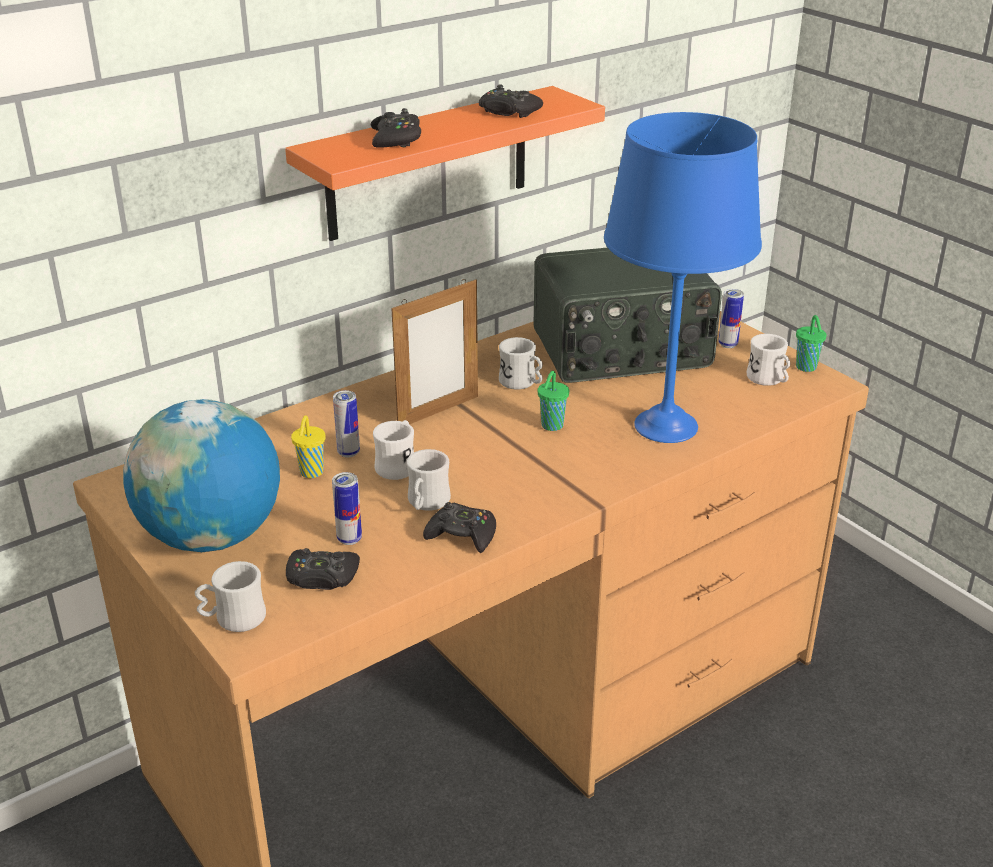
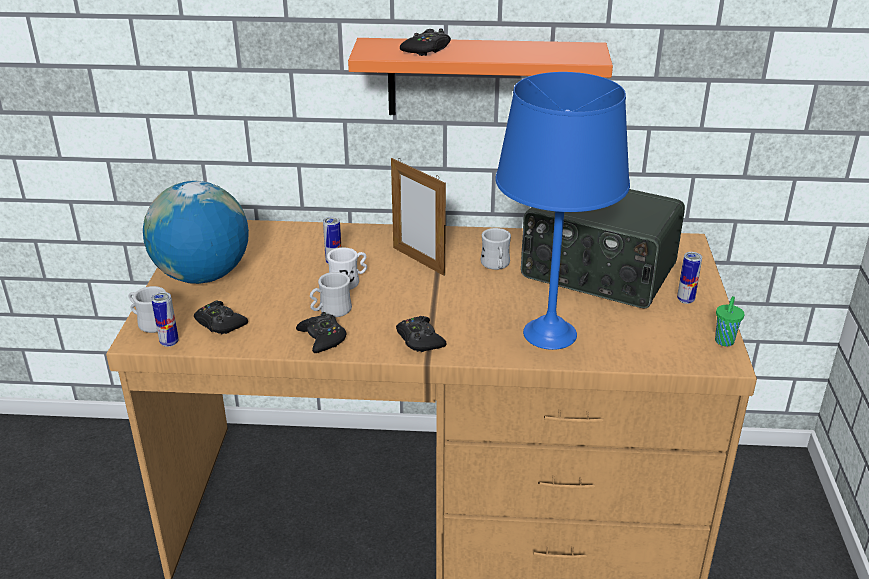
camera: 40 degrees right, 0 degrees up
yellow cup [291,416,325,478] -> none
can [332,472,362,545] -> can moved to [151,292,179,347]
picture frame [391,279,478,424] -> picture frame turned 45 degrees clockwise [391,158,446,276]
black game controller [479,84,543,118] -> black game controller moved to [396,316,447,352]
green cup [538,371,569,431] -> none
white mug [747,334,790,386] -> none

